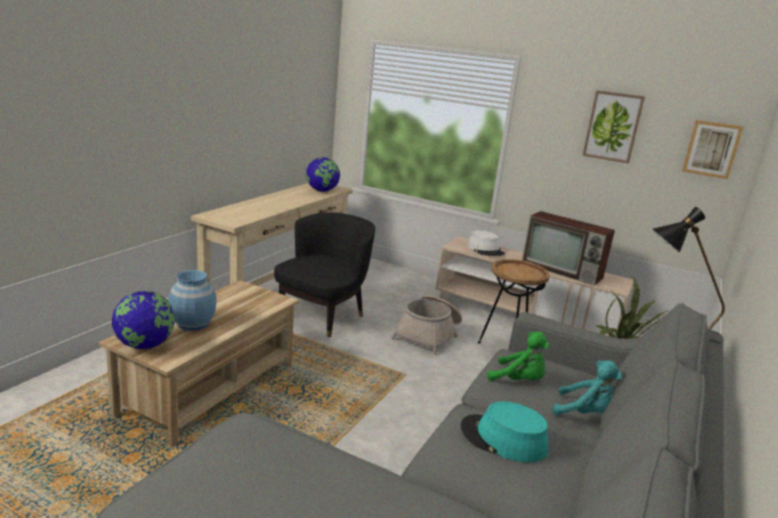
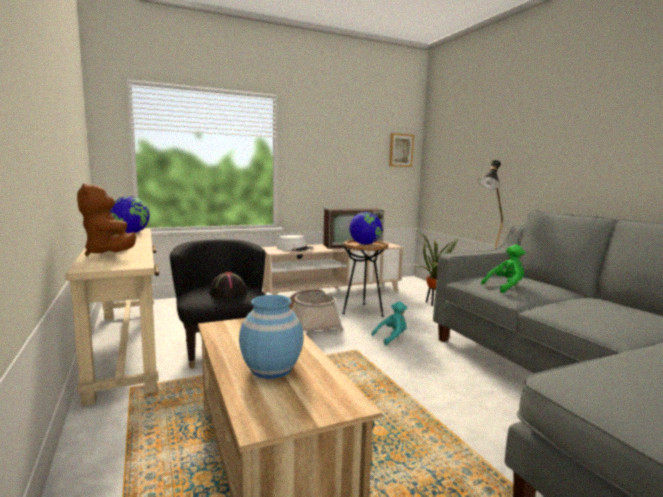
camera: 50 degrees left, 10 degrees down
globe [112,291,175,349] -> globe moved to [349,212,382,245]
turquoise hat [460,401,548,462] -> none
turquoise plush toy [553,360,623,415] -> turquoise plush toy moved to [371,301,407,345]
picture [582,90,645,164] -> none
none -> brown plush toy [77,184,136,256]
none -> black hat [209,272,246,298]

